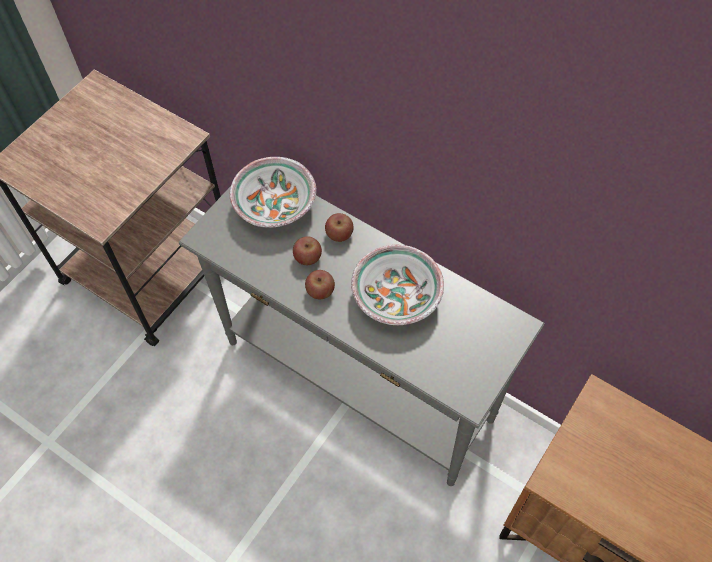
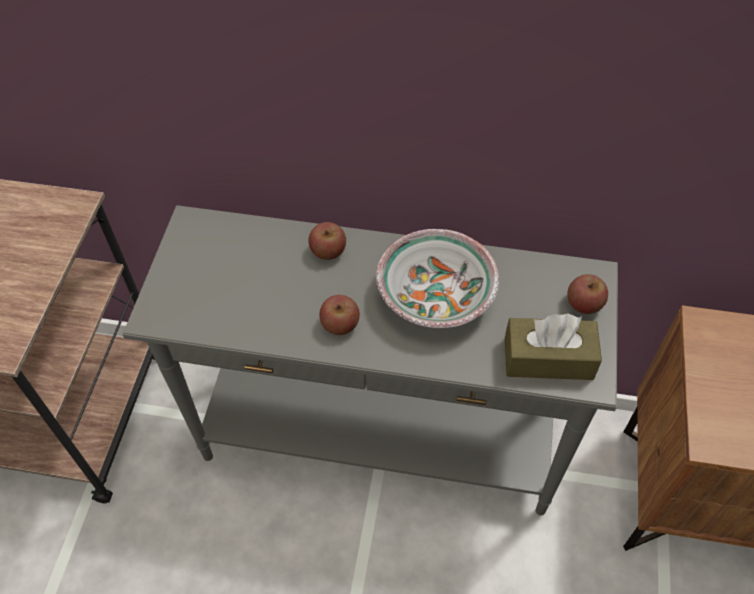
camera: 25 degrees left, 5 degrees down
bowl [230,157,316,228] -> none
apple [293,236,322,265] -> apple moved to [567,274,608,314]
none -> brown tissue box [505,313,602,380]

